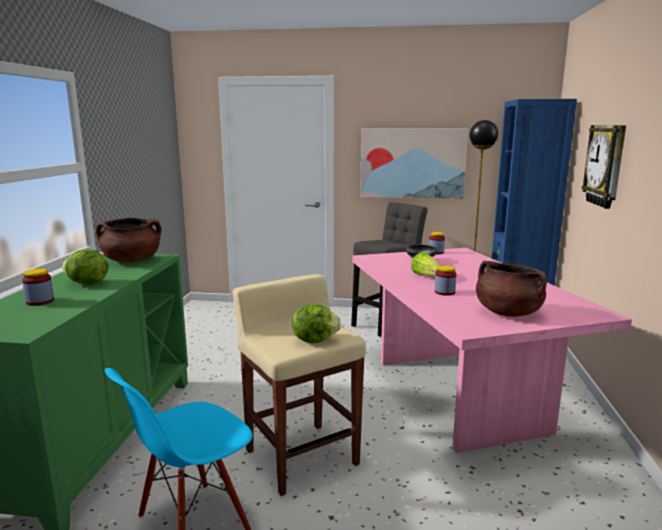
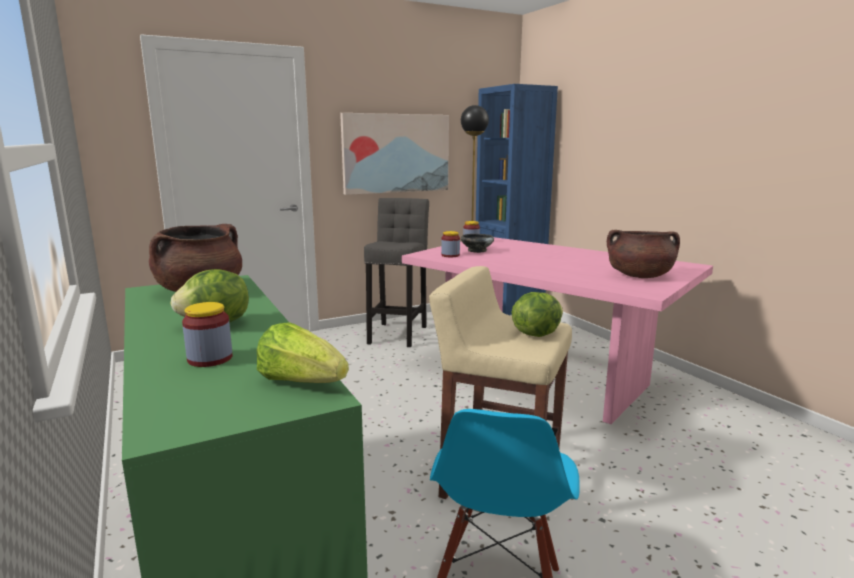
camera: 35 degrees left, 0 degrees up
lettuce [411,252,440,276] -> lettuce moved to [257,322,349,383]
jar [435,265,456,296] -> jar moved to [441,231,460,257]
wall clock [582,125,626,209] -> none

